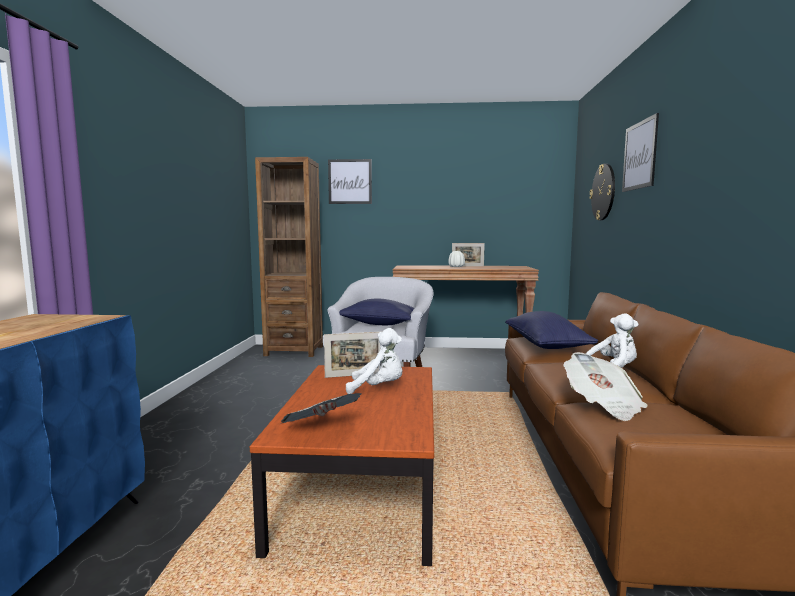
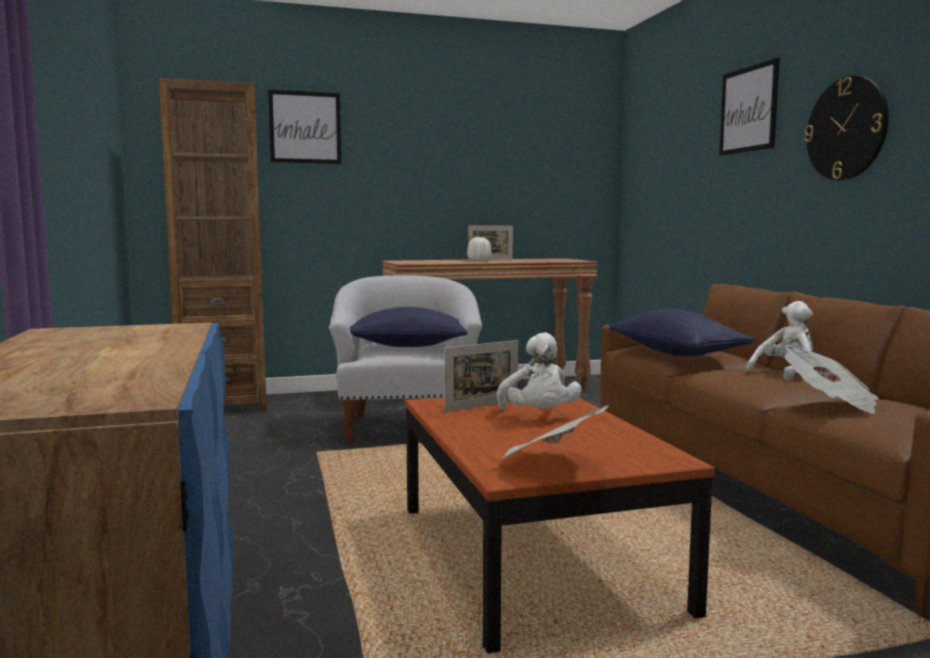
camera: 20 degrees left, 0 degrees up
white plush toy [346,328,402,394] -> white plush toy turned 90 degrees clockwise [497,332,582,410]
wall clock [589,164,615,220] -> wall clock moved to [804,76,889,180]

